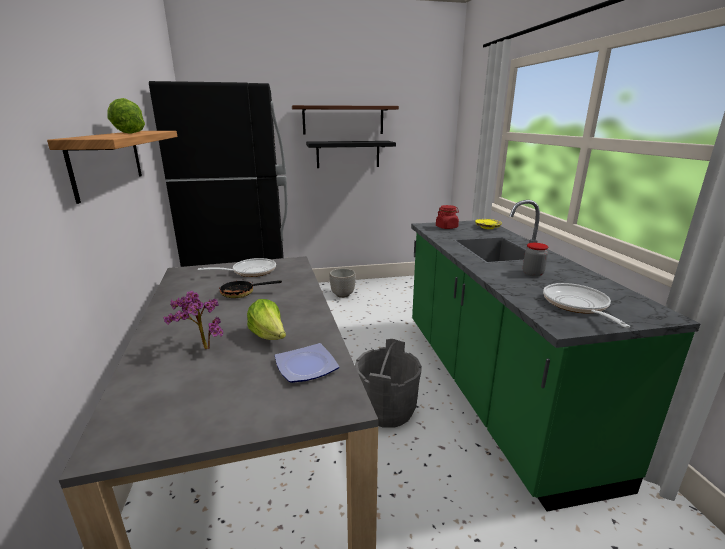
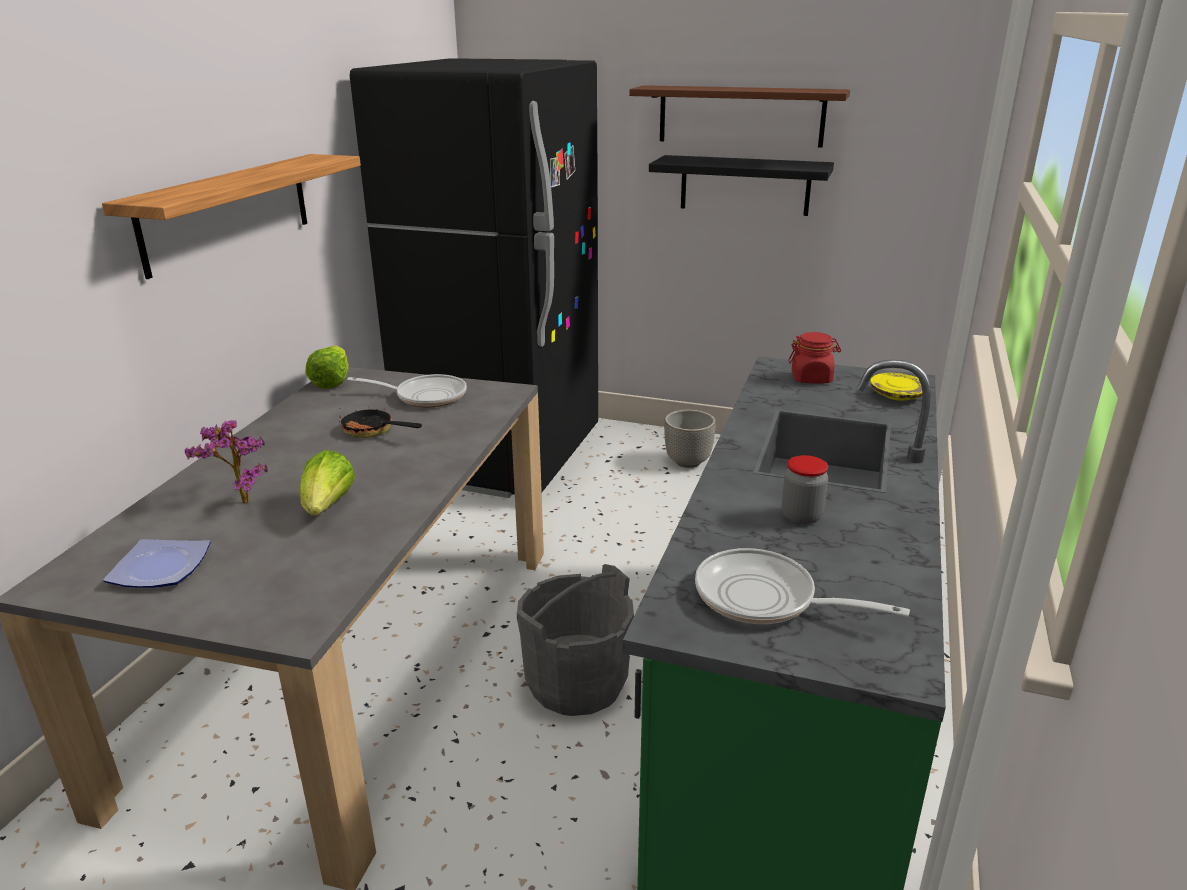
camera: 30 degrees right, 5 degrees up
lettuce [107,98,145,134] -> lettuce moved to [305,345,349,389]
plate [275,343,339,383] -> plate moved to [103,539,211,588]
frying pan [543,283,631,328] -> frying pan turned 90 degrees counterclockwise [695,548,910,624]

